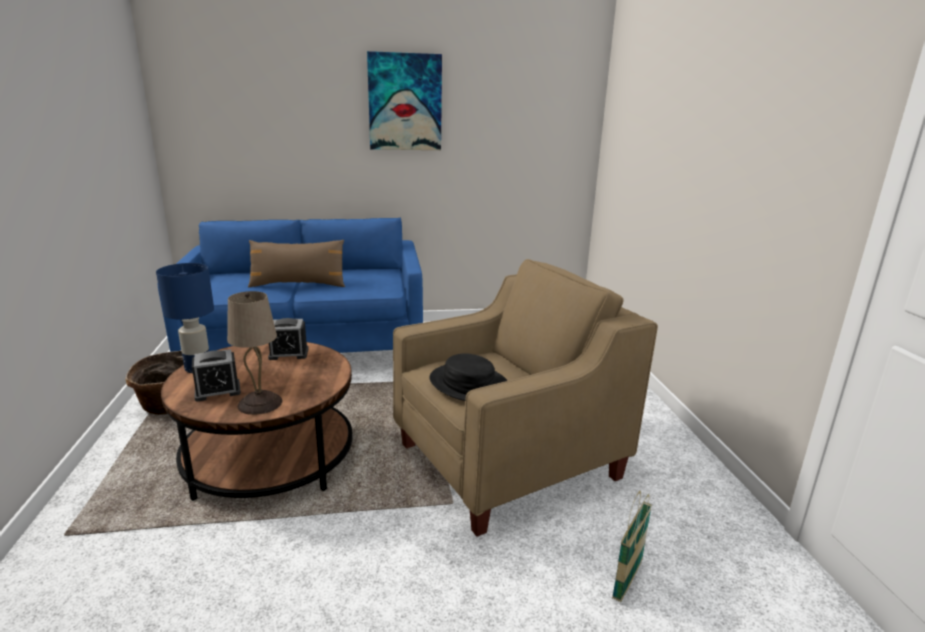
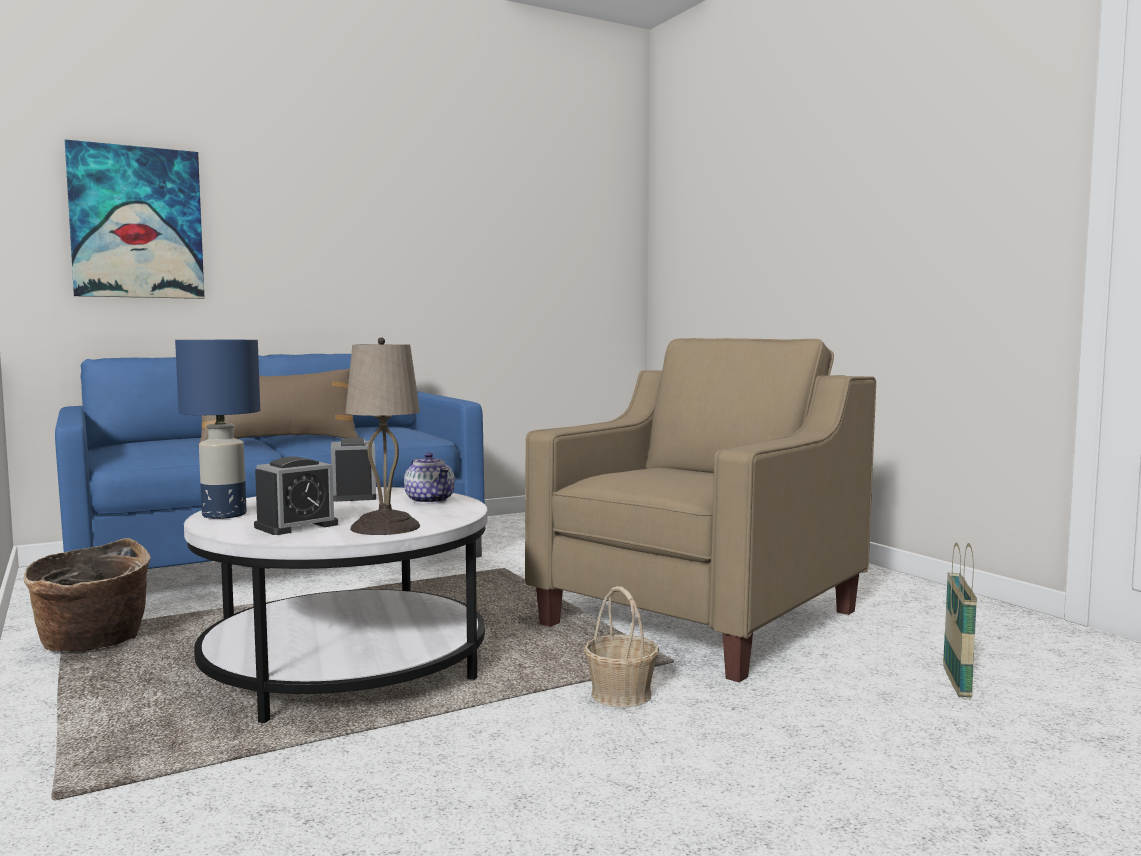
camera: 20 degrees left, 15 degrees down
brown coffee table [161,342,352,501] -> white coffee table [184,487,488,723]
alarm clock [268,318,309,360] -> alarm clock turned 75 degrees counterclockwise [331,438,376,502]
picture [367,51,442,150] -> picture moved to [65,139,204,299]
black hat [429,353,508,401] -> none
none -> teapot [404,452,455,504]
none -> basket [584,586,659,708]

